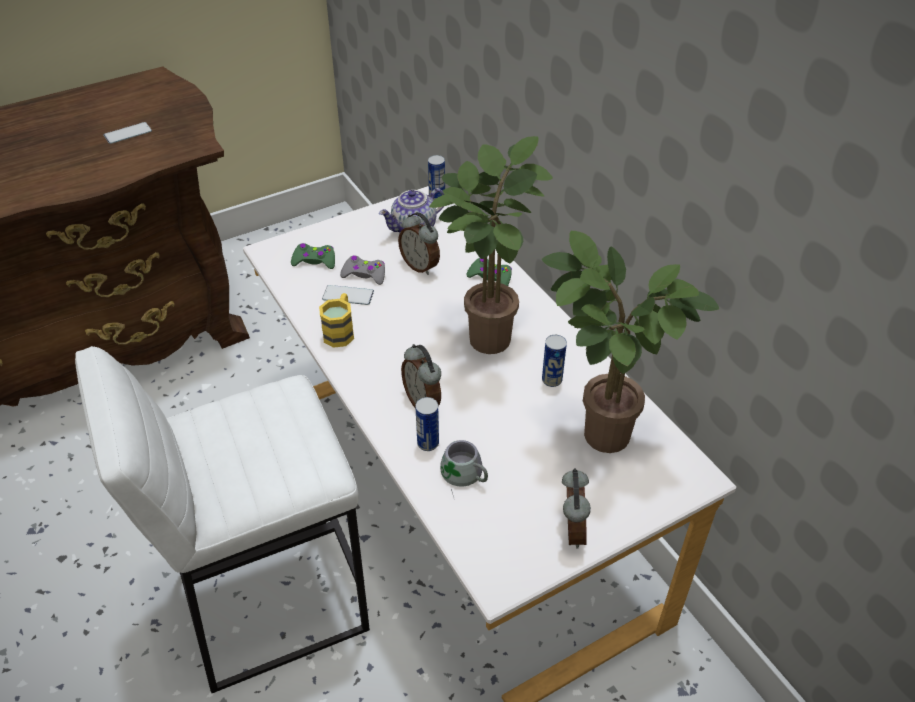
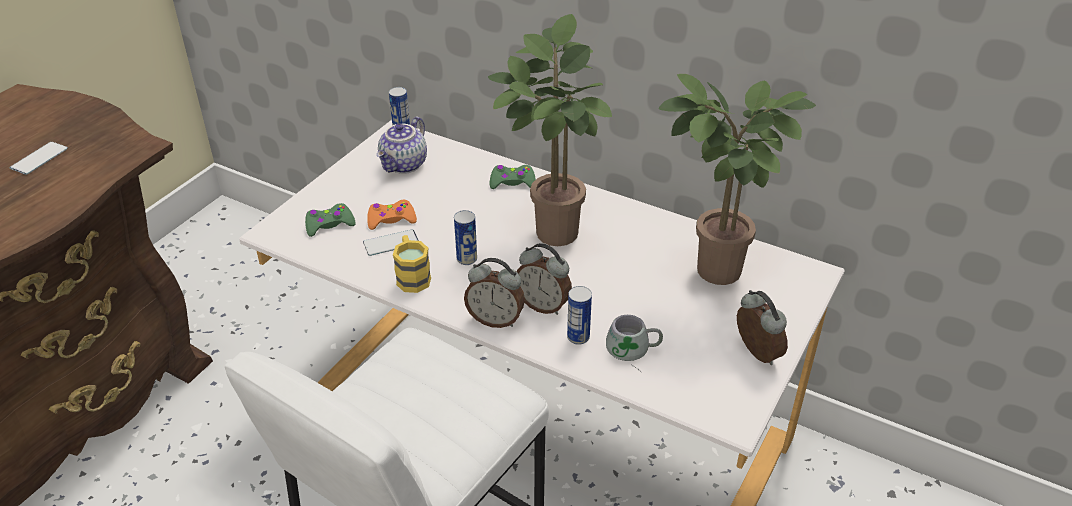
camera: 30 degrees left, 5 degrees down
grey game controller [340,256,385,285] -> orange game controller [367,200,417,230]
alarm clock [398,212,440,275] -> alarm clock moved to [464,258,525,328]
can [542,335,567,387] -> can moved to [454,210,477,265]

